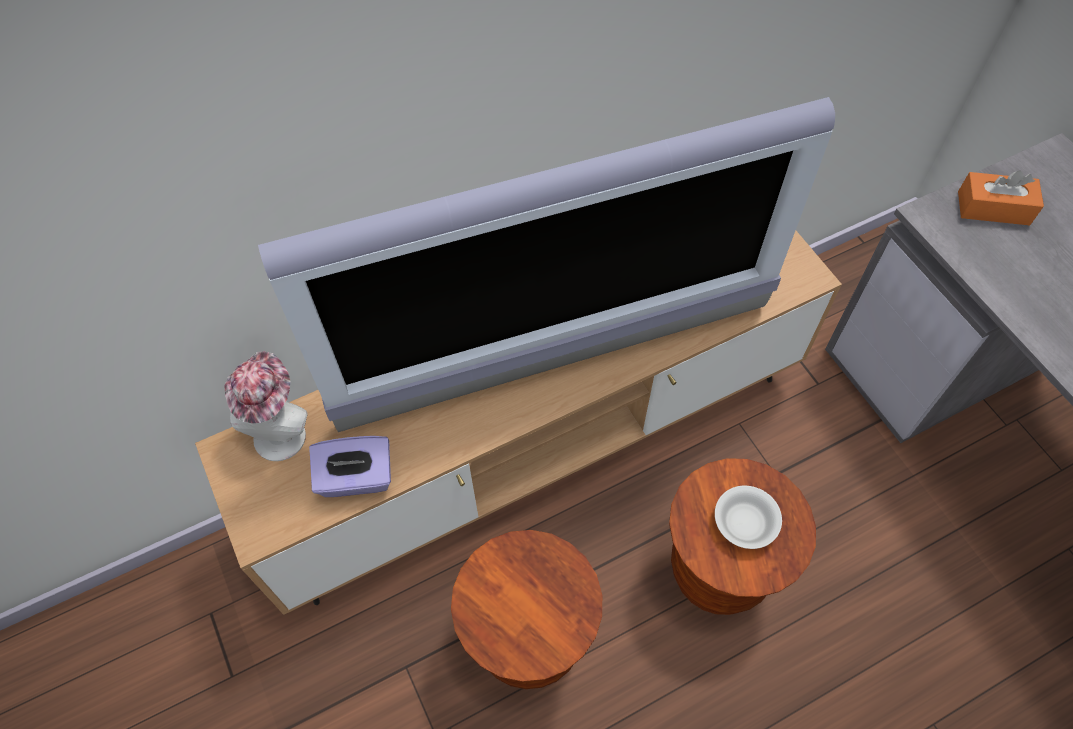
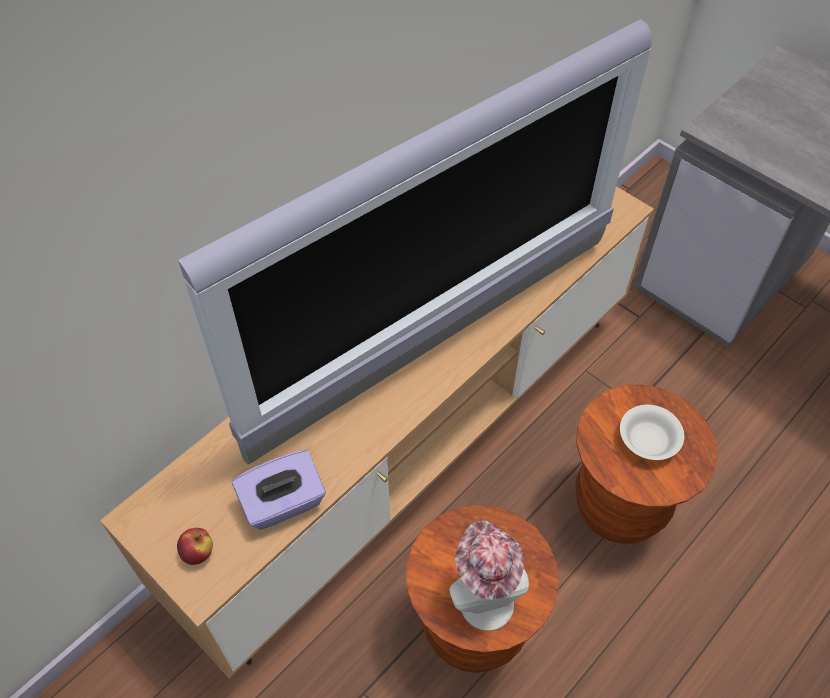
camera: 20 degrees left, 5 degrees down
hat [224,351,308,461] -> hat moved to [449,521,529,631]
orange tissue box [958,170,1044,225] -> none
none -> apple [177,528,213,565]

